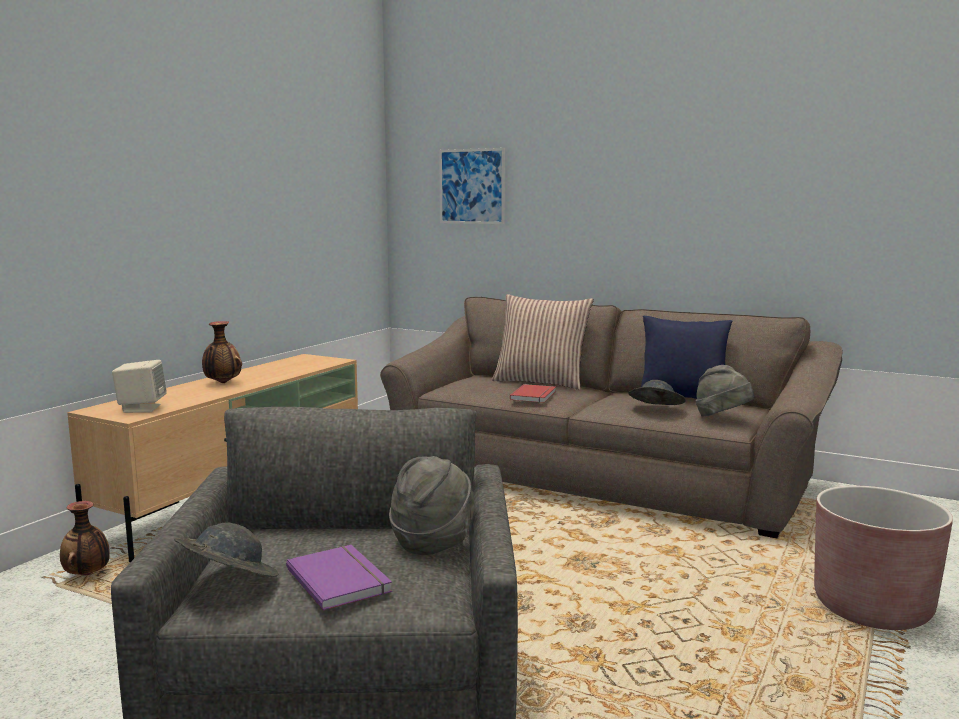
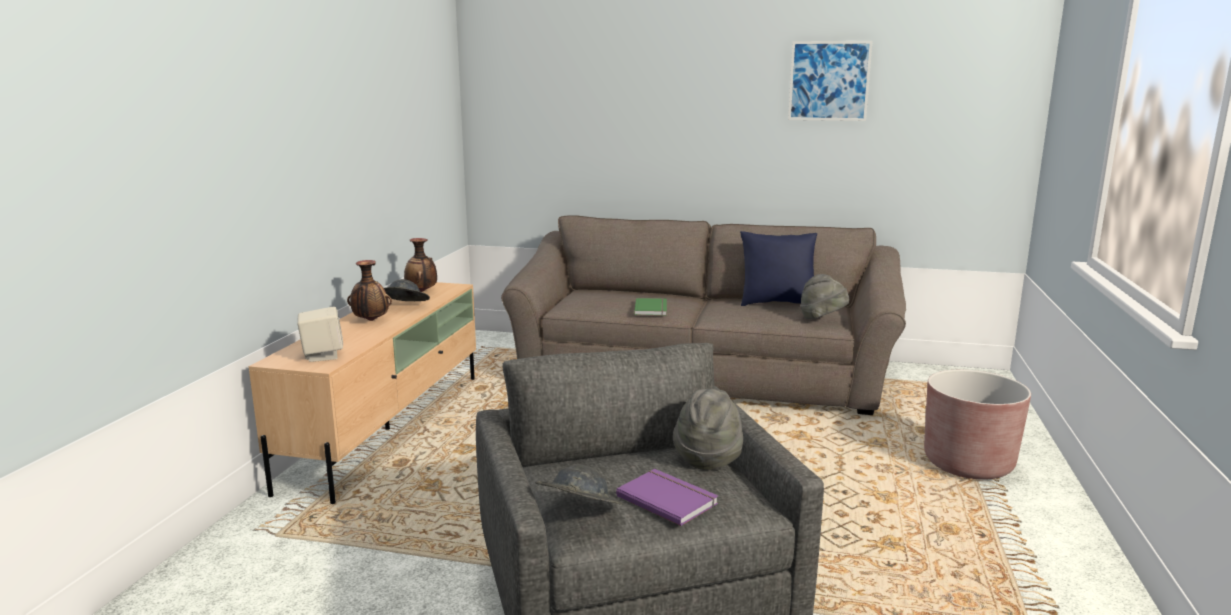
camera: 15 degrees left, 5 degrees up
vase [60,501,110,576] -> vase moved to [404,238,437,292]
picture [439,148,505,224] -> picture moved to [788,41,873,121]
pillow [492,294,594,390] -> none
red book [510,384,556,403] -> green book [634,298,667,316]
grey hat [628,380,686,405] -> grey hat moved to [384,279,430,301]

